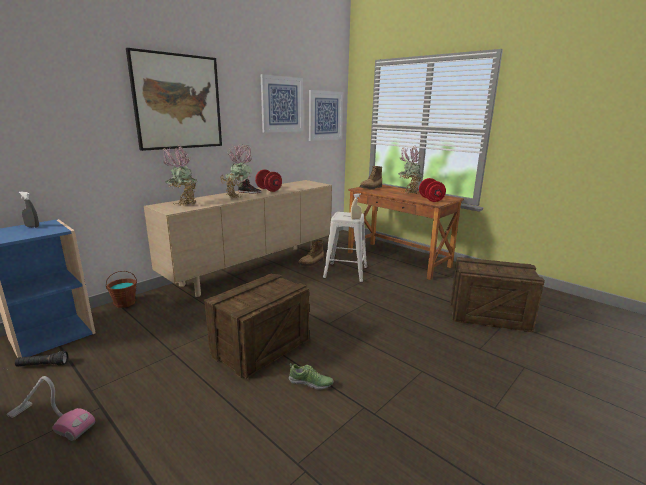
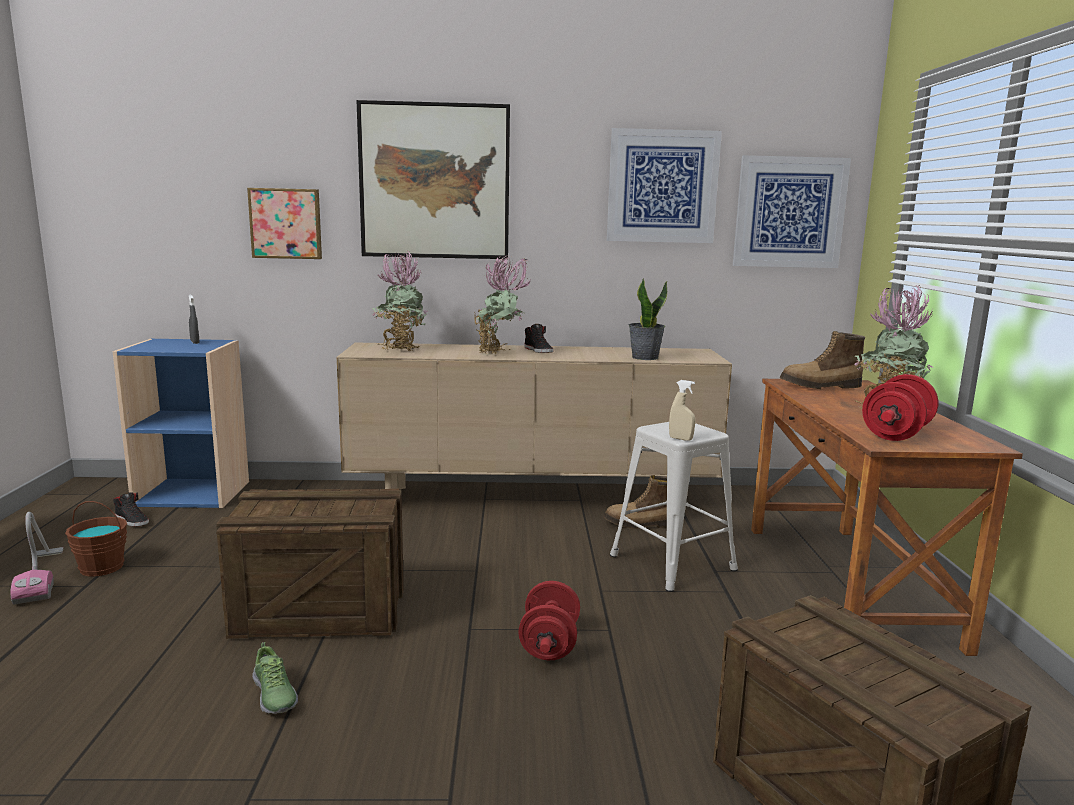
camera: 45 degrees right, 5 degrees down
black flashlight [15,351,68,367] -> black shoe [113,492,149,527]
brown bucket [106,271,137,308] -> brown bucket moved to [65,501,127,576]
red dumbbell [255,169,282,192] -> red dumbbell moved to [518,581,580,660]
none -> picture [247,188,322,259]
none -> potted plant [629,278,667,360]

